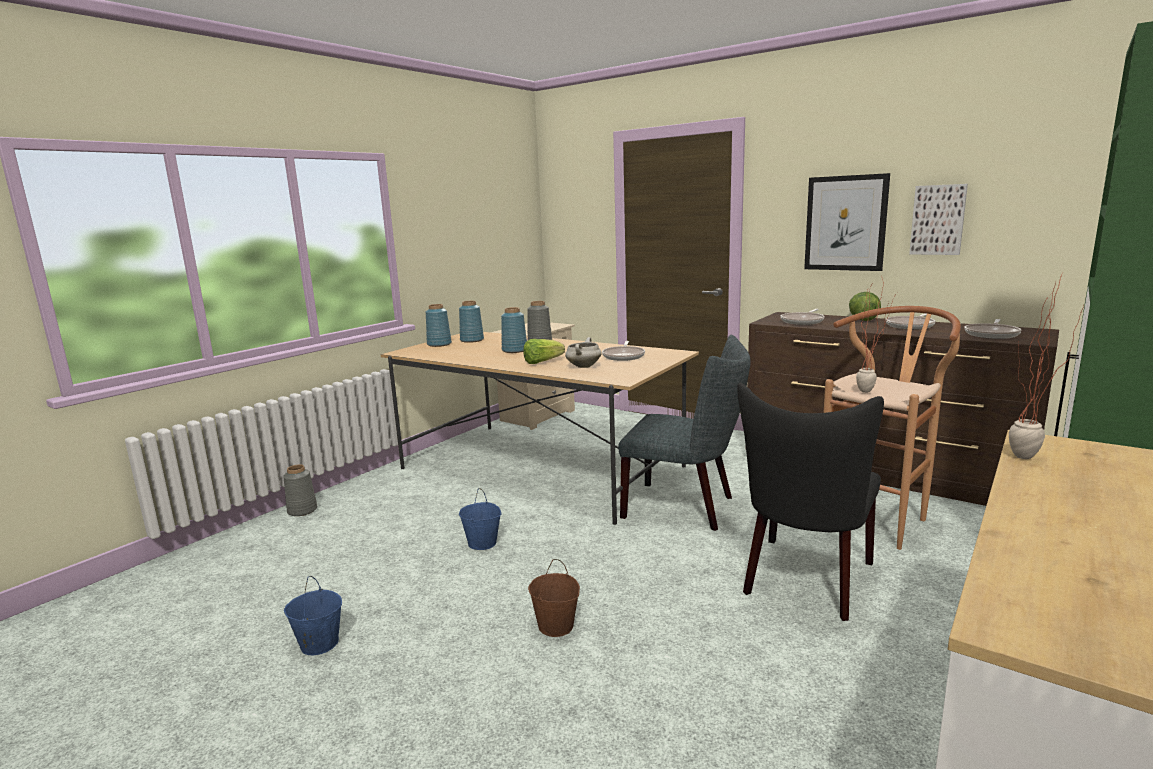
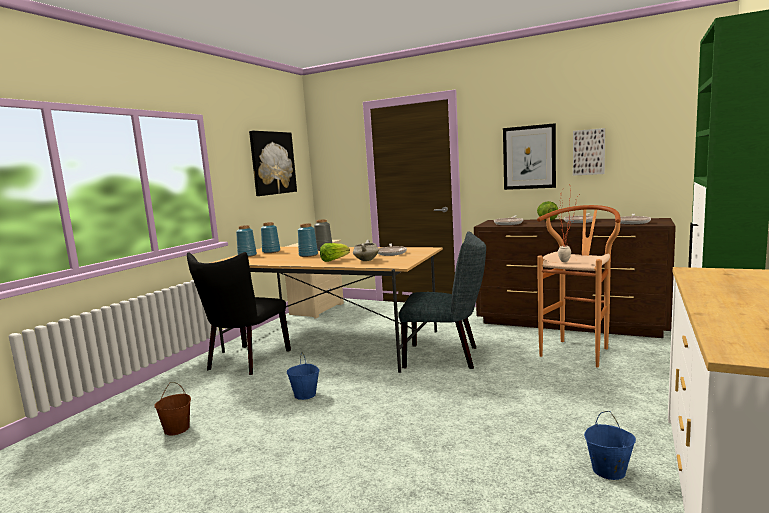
camera: 10 degrees left, 5 degrees down
grey vase [283,464,317,516] -> none
blue bucket [284,576,342,655] -> blue bucket moved to [584,411,636,480]
brown bucket [528,559,580,637] -> brown bucket moved to [154,382,191,435]
black chair [737,383,884,621] -> black chair moved to [187,252,291,375]
potted plant [1009,273,1084,459] -> none
none -> picture [249,131,297,196]

